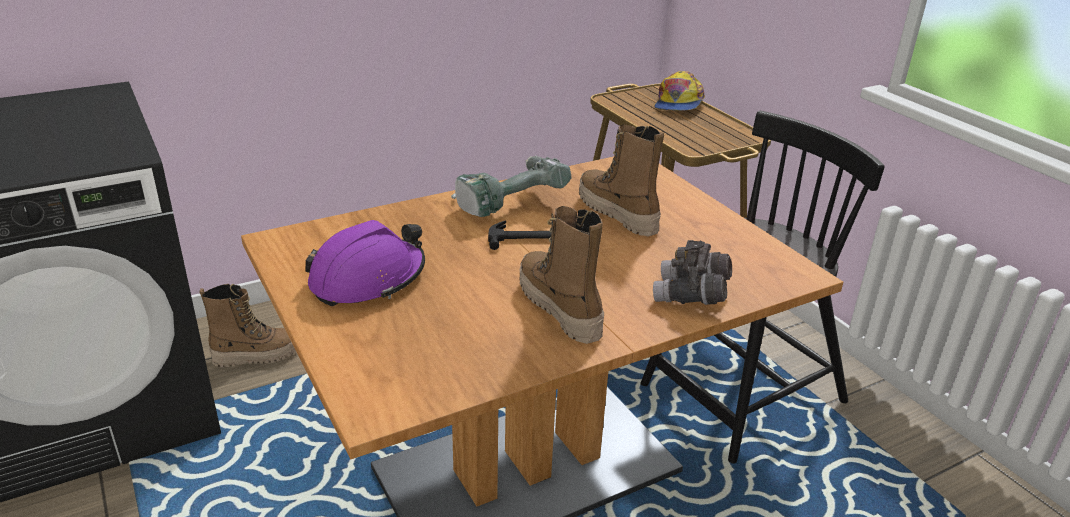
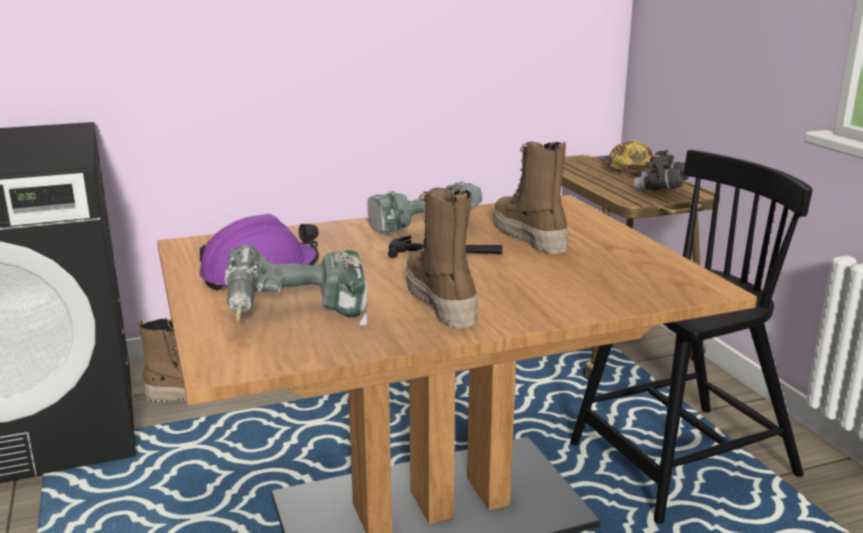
camera: 10 degrees right, 10 degrees down
grey binoculars [653,240,732,305] -> grey binoculars moved to [634,150,689,191]
cap [654,71,705,111] -> cap turned 150 degrees clockwise [603,140,655,174]
none -> power drill [225,245,367,326]

